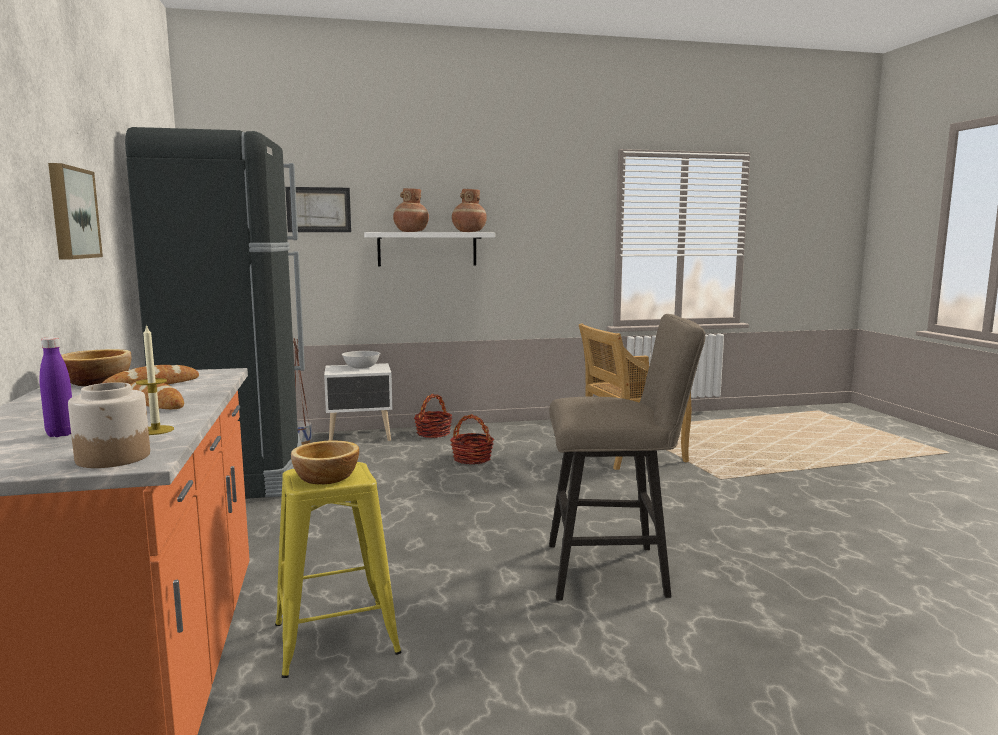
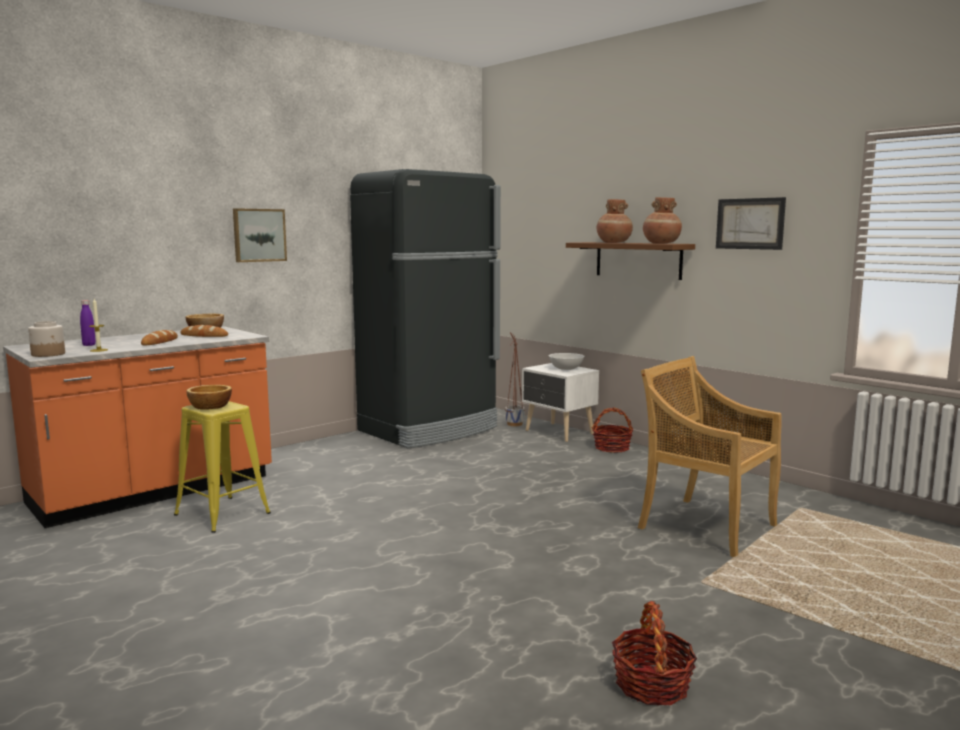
camera: 60 degrees right, 0 degrees up
picture [285,187,351,232] -> picture moved to [716,197,786,250]
white shelf [364,232,495,266] -> brown shelf [566,242,695,280]
basket [450,414,494,464] -> basket moved to [612,601,697,705]
beige stool [549,314,706,600] -> none

